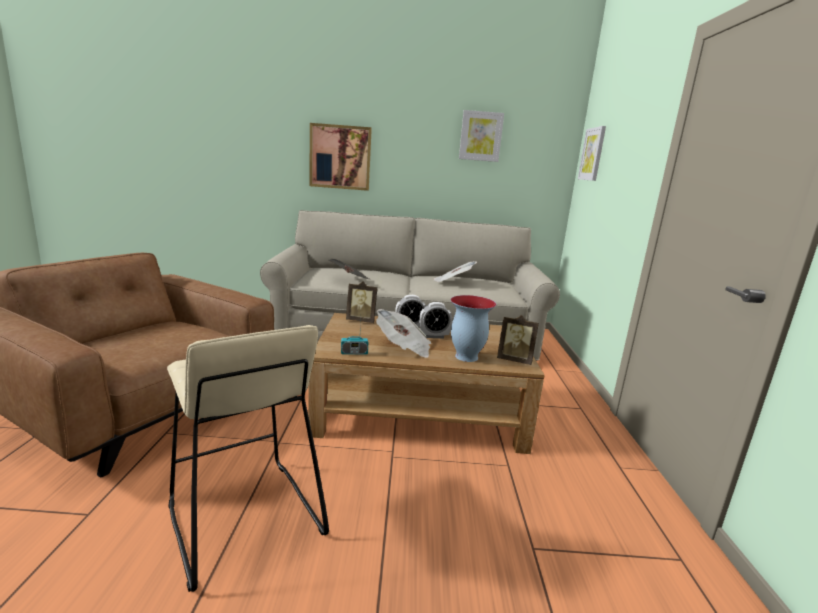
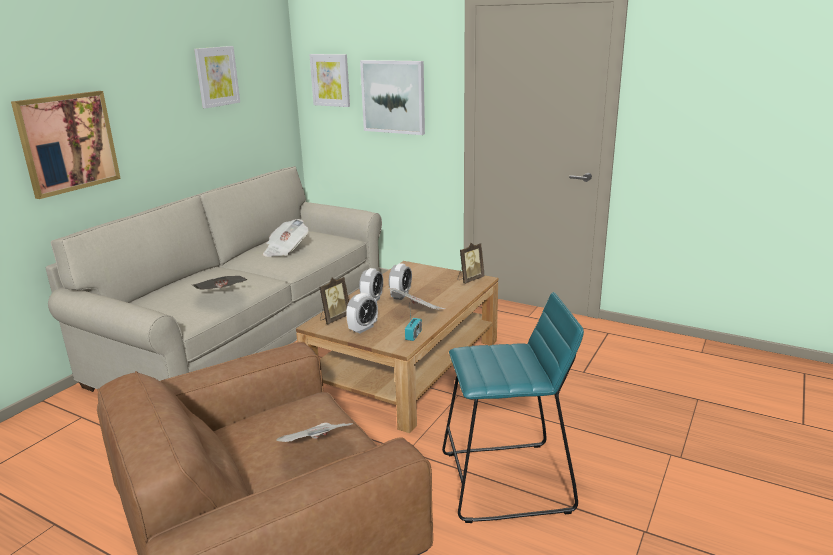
camera: 60 degrees left, 5 degrees up
beige stool [167,325,329,592] -> turquoise stool [442,292,584,523]
vase [451,295,496,362] -> none
none -> newspaper [276,422,354,442]
none -> alarm clock [346,293,378,334]
none -> picture [360,60,425,135]

